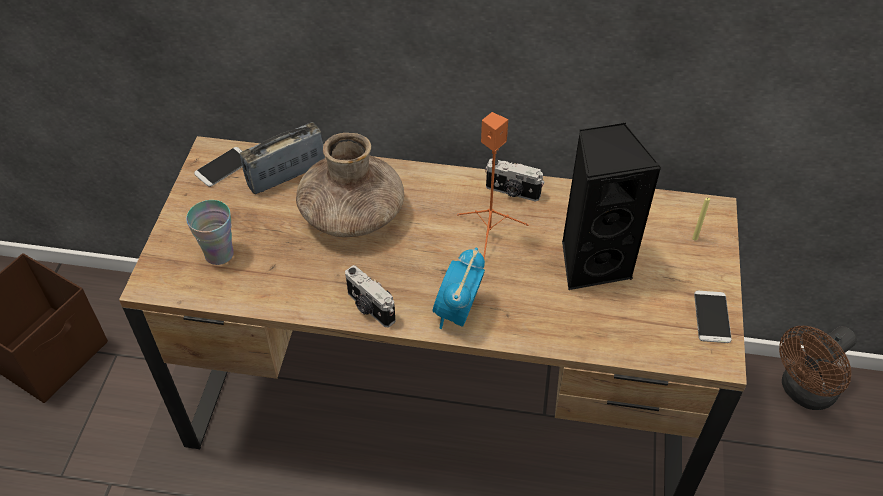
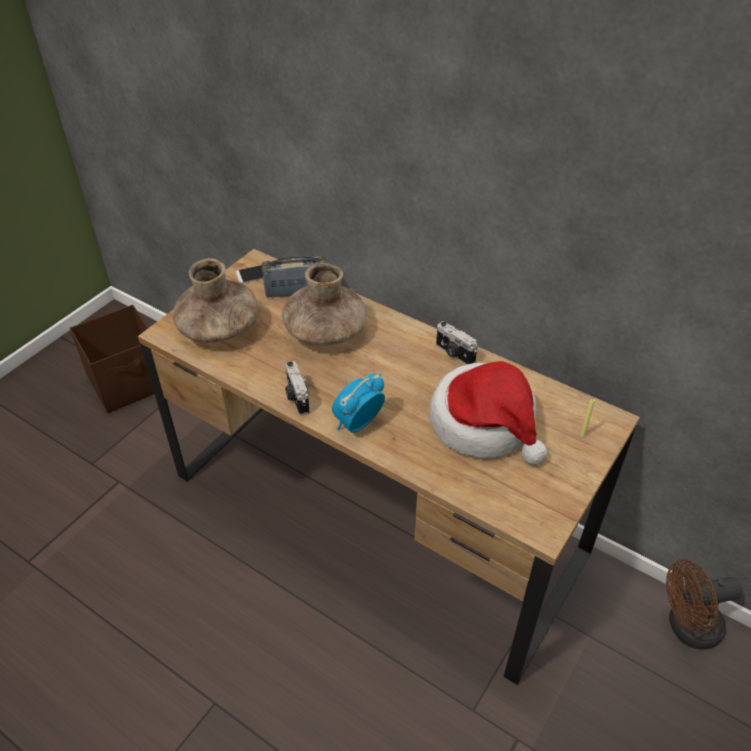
camera: 25 degrees right, 5 degrees down
cup [186,200,234,265] -> brown vase [173,258,258,342]
orange speaker [457,112,528,260] -> none
black speaker [562,123,661,290] -> hat [429,361,547,465]
phone [694,291,732,343] -> none

